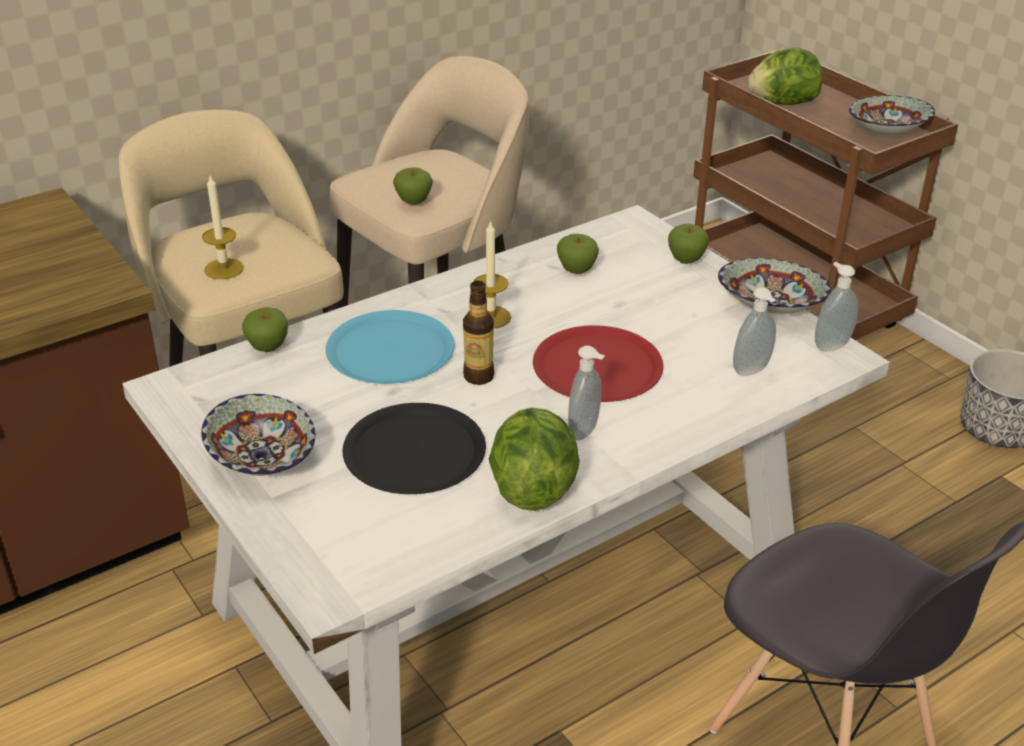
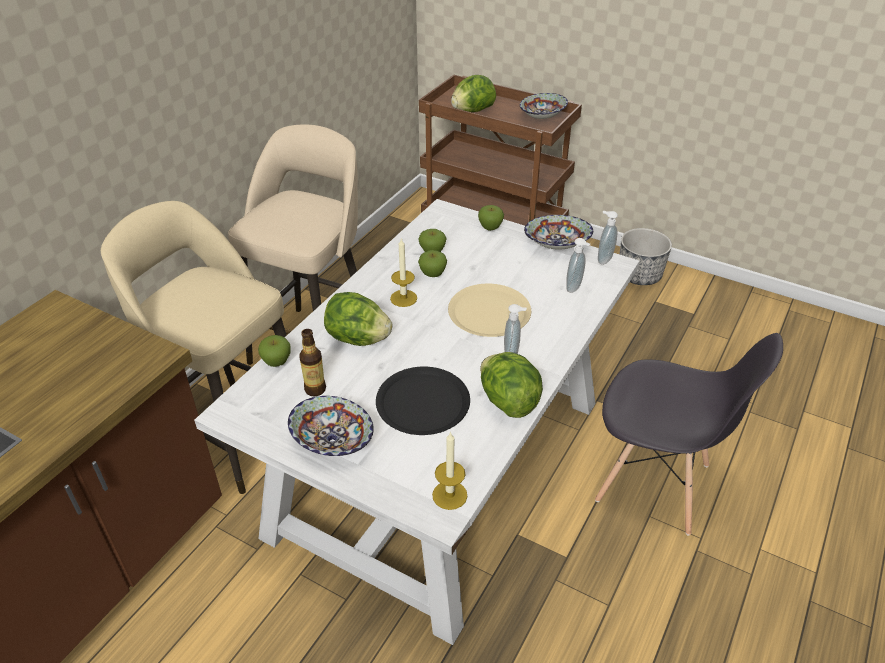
camera: 25 degrees left, 5 degrees up
candle [202,176,244,279] -> candle moved to [432,431,468,510]
blue plate [326,310,455,384] -> lettuce [324,292,392,346]
apple [393,167,433,205] -> apple moved to [418,250,447,277]
bottle [463,280,494,385] -> bottle moved to [299,329,326,397]
red plate [533,325,663,402] -> beige plate [448,284,531,337]

